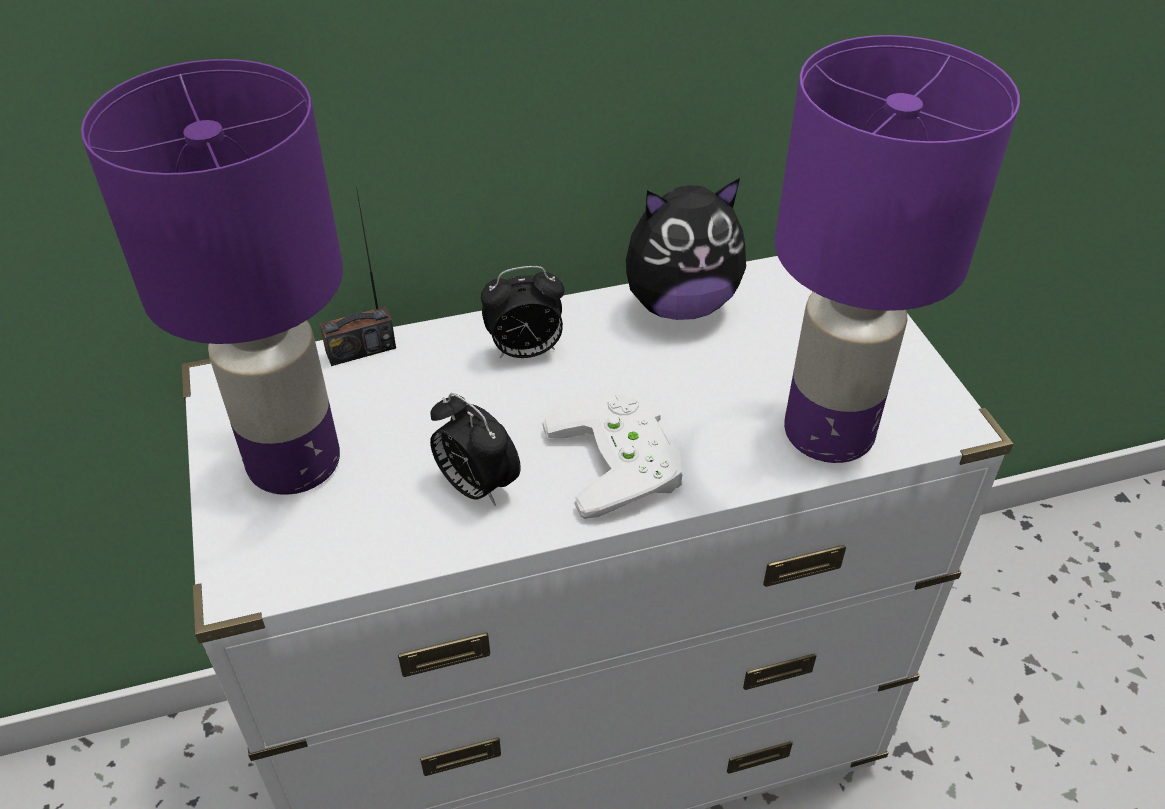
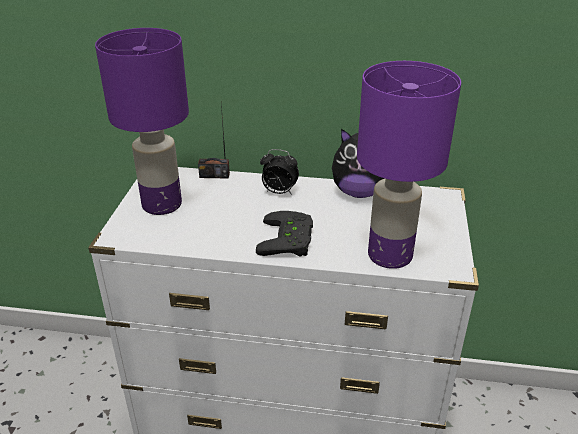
camera: 25 degrees right, 10 degrees down
alarm clock [430,393,521,506] -> none
white game controller [542,393,682,519] -> black game controller [256,211,313,257]

